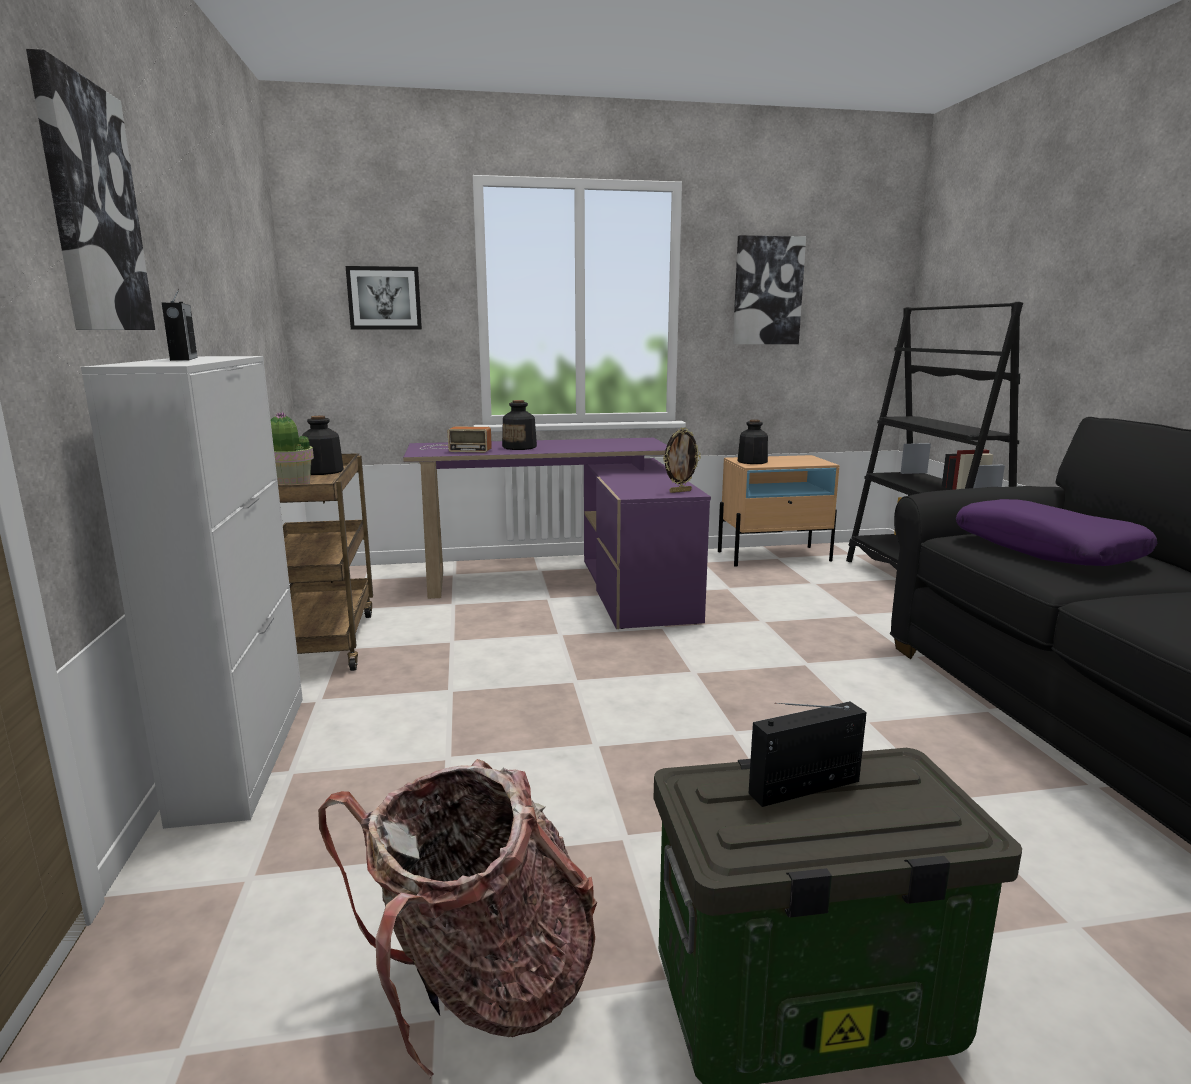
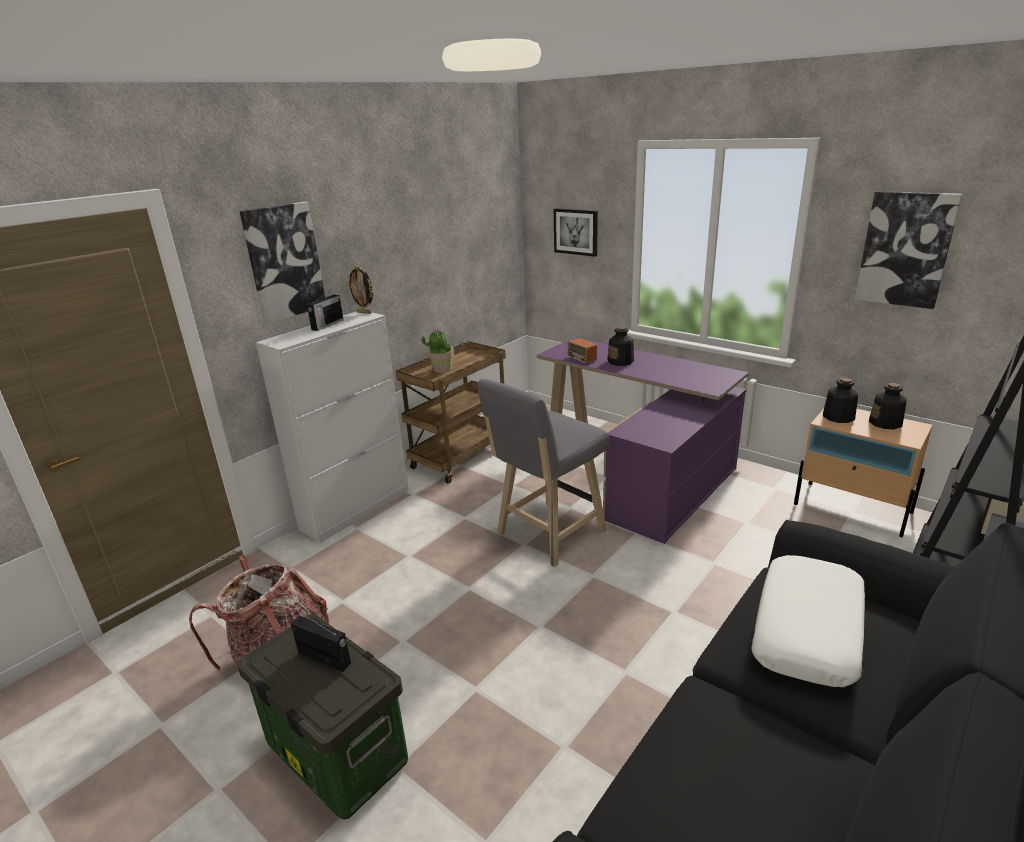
camera: 50 degrees right, 10 degrees up
bottle [302,416,344,475] -> bottle moved to [869,383,907,429]
picture frame [663,428,701,493] -> picture frame moved to [347,266,373,314]
purple pillow [956,499,1157,566] -> white pillow [751,555,865,687]
none -> grey stool [477,379,609,567]

